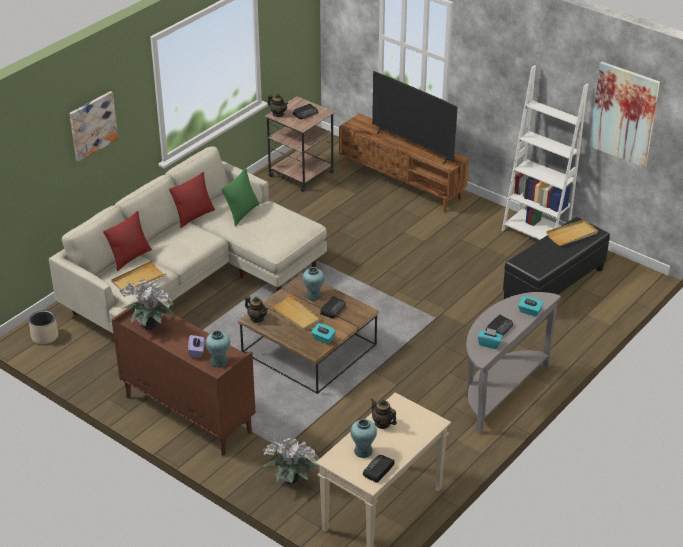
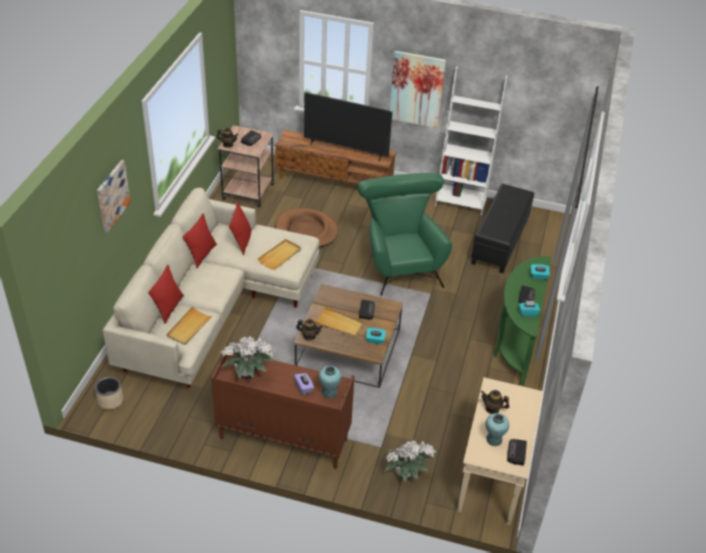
camera: 25 degrees left, 5 degrees up
green pillow [221,168,259,226] -> red pillow [229,201,252,255]
turquoise vase [302,267,324,300] -> none
grey console table [465,292,561,434] -> green console table [493,256,552,386]
beige tray [546,219,598,246] -> beige tray moved to [258,239,301,270]
picture [589,62,660,168] -> picture moved to [390,51,446,128]
none -> brown dog bed [275,208,338,248]
none -> green armchair [357,173,452,296]

